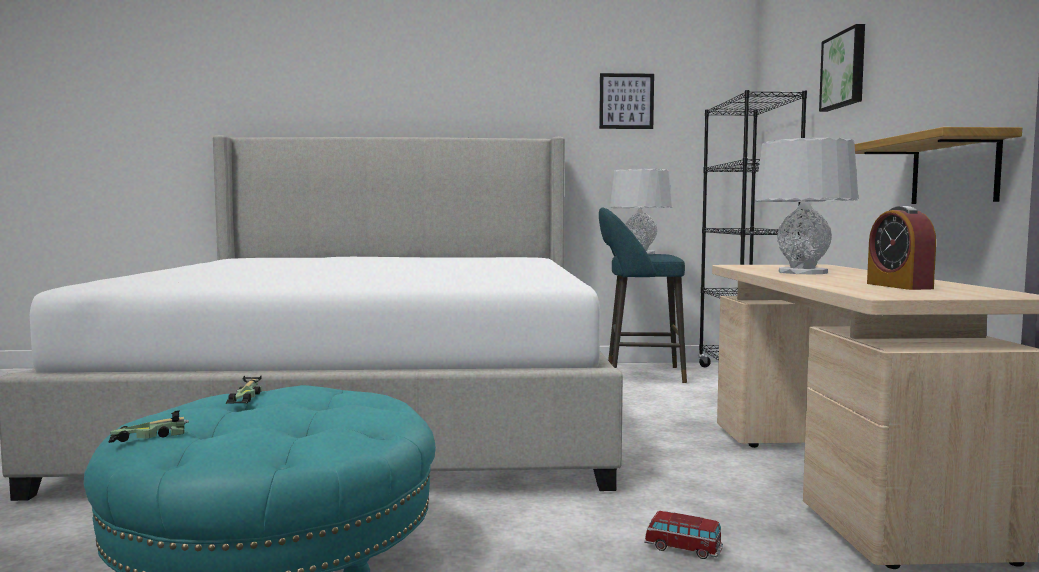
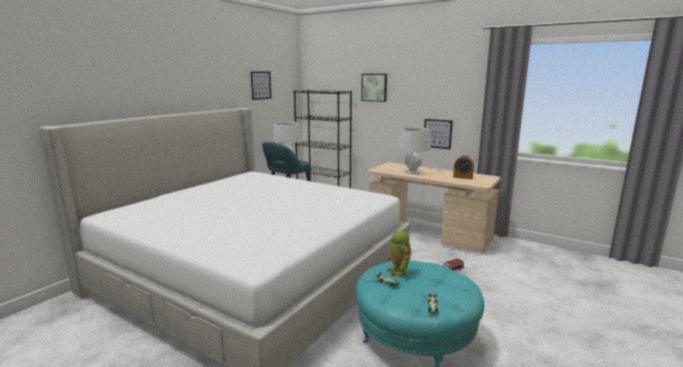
camera: 55 degrees left, 10 degrees up
shelf [855,127,1022,204] -> picture [424,119,453,149]
none -> toy robot [386,231,411,276]

